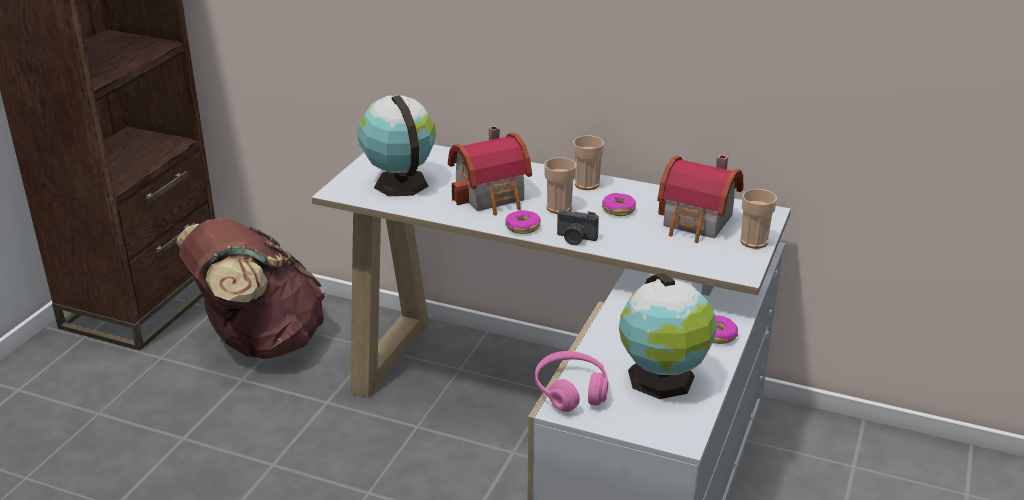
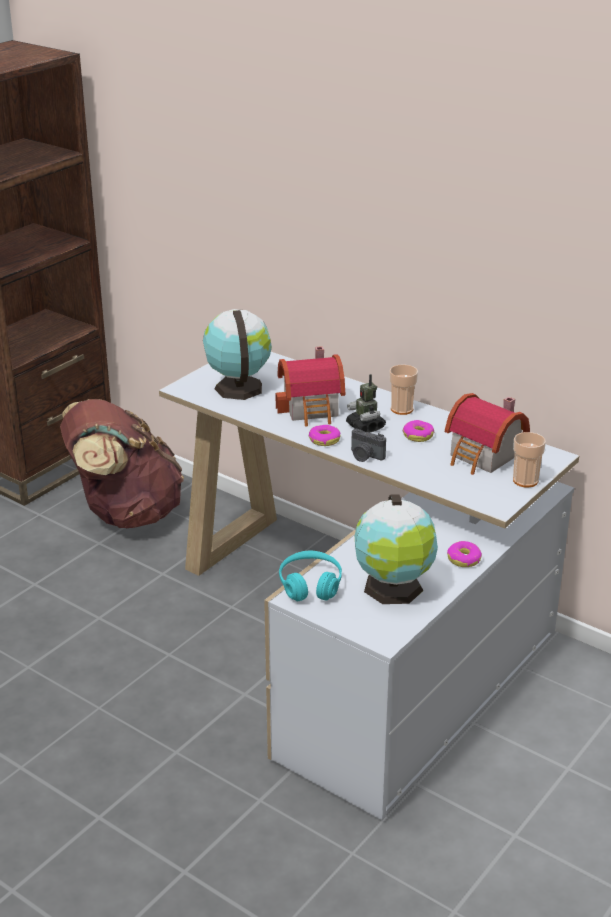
camera: 15 degrees right, 0 degrees up
pink headphones [535,351,608,412] -> turquoise headphones [279,551,342,601]
cup [544,157,577,214] -> toy robot [346,374,386,433]

